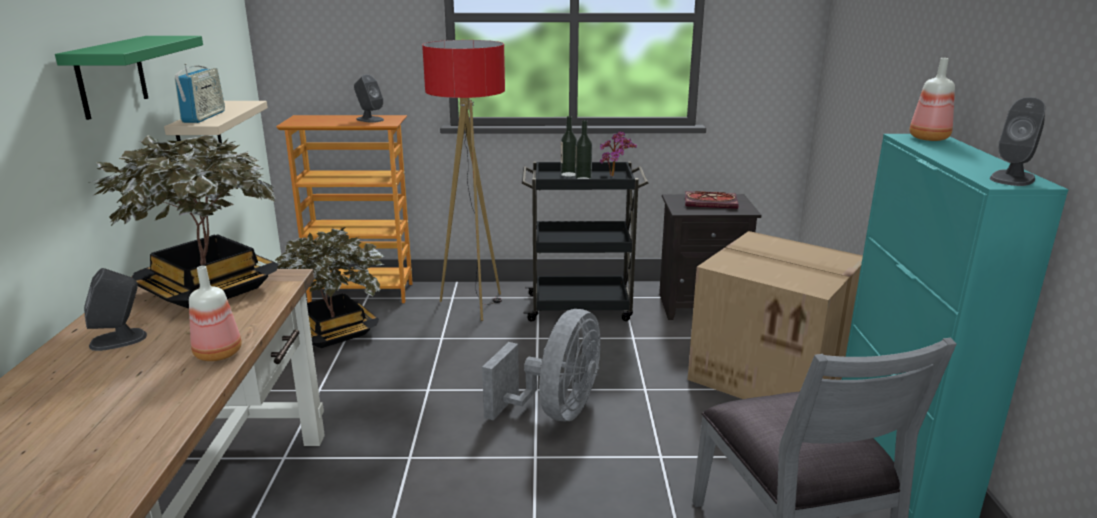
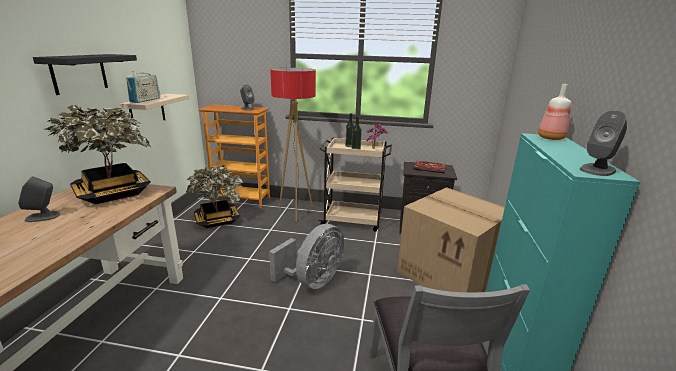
camera: 10 degrees right, 0 degrees up
green shelf [55,36,203,120] -> black shelf [33,54,137,95]
bottle [189,266,242,361] -> none
black cart [522,162,648,321] -> beige cart [319,138,392,232]

